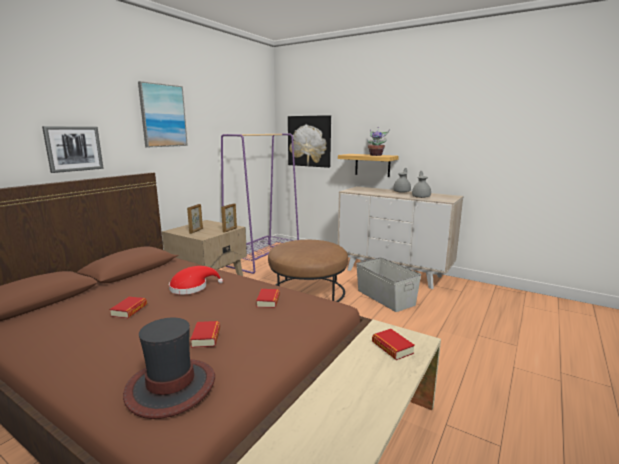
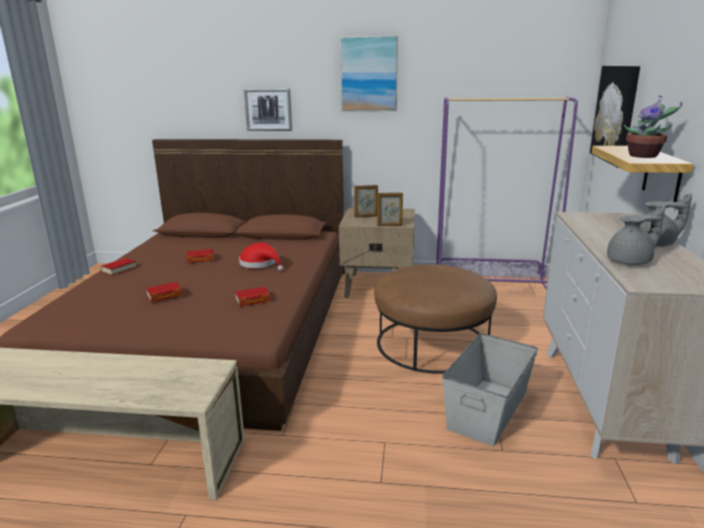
camera: 65 degrees right, 5 degrees up
hat [123,318,215,419] -> none
book [372,329,415,360] -> book moved to [101,258,137,276]

